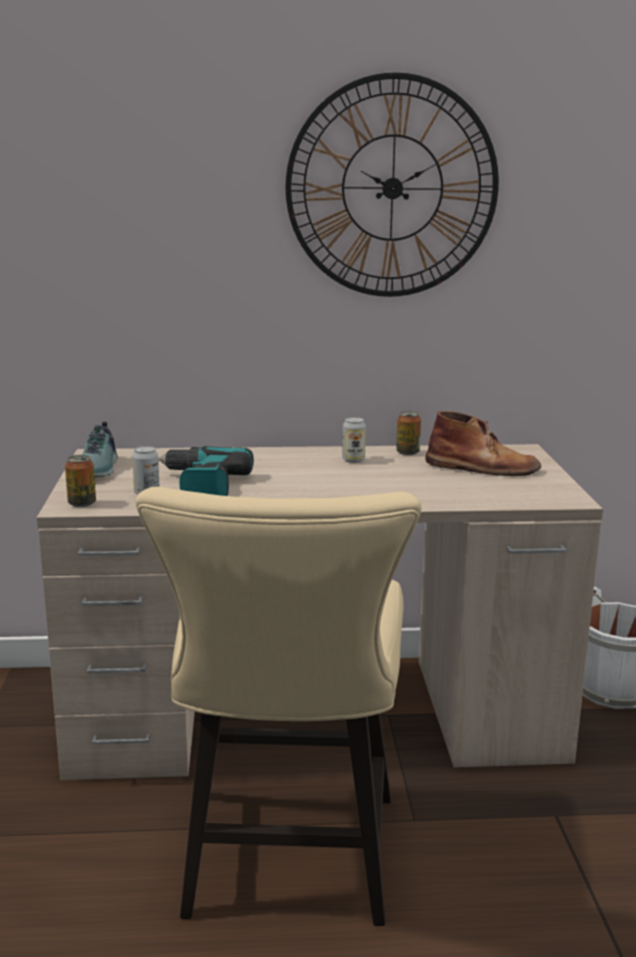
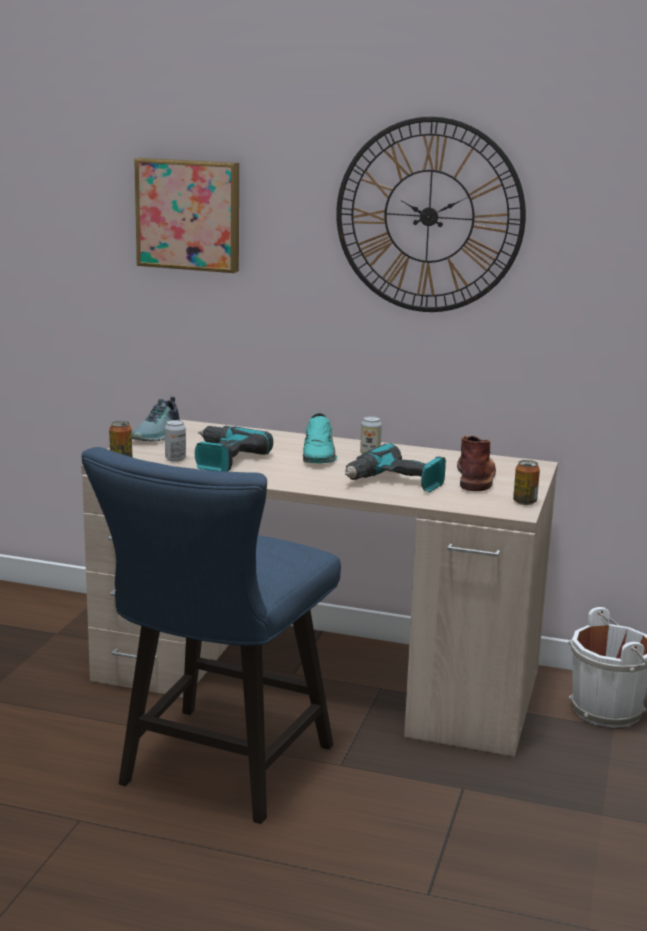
camera: 20 degrees right, 0 degrees up
beige chair [135,487,422,926] -> blue chair [81,447,341,824]
can [396,411,421,455] -> can moved to [513,460,540,505]
brown boot [425,411,541,476] -> brown boot turned 120 degrees counterclockwise [457,435,496,491]
none -> picture [134,158,239,273]
none -> turquoise shoe [303,413,337,463]
none -> power drill [345,443,446,492]

